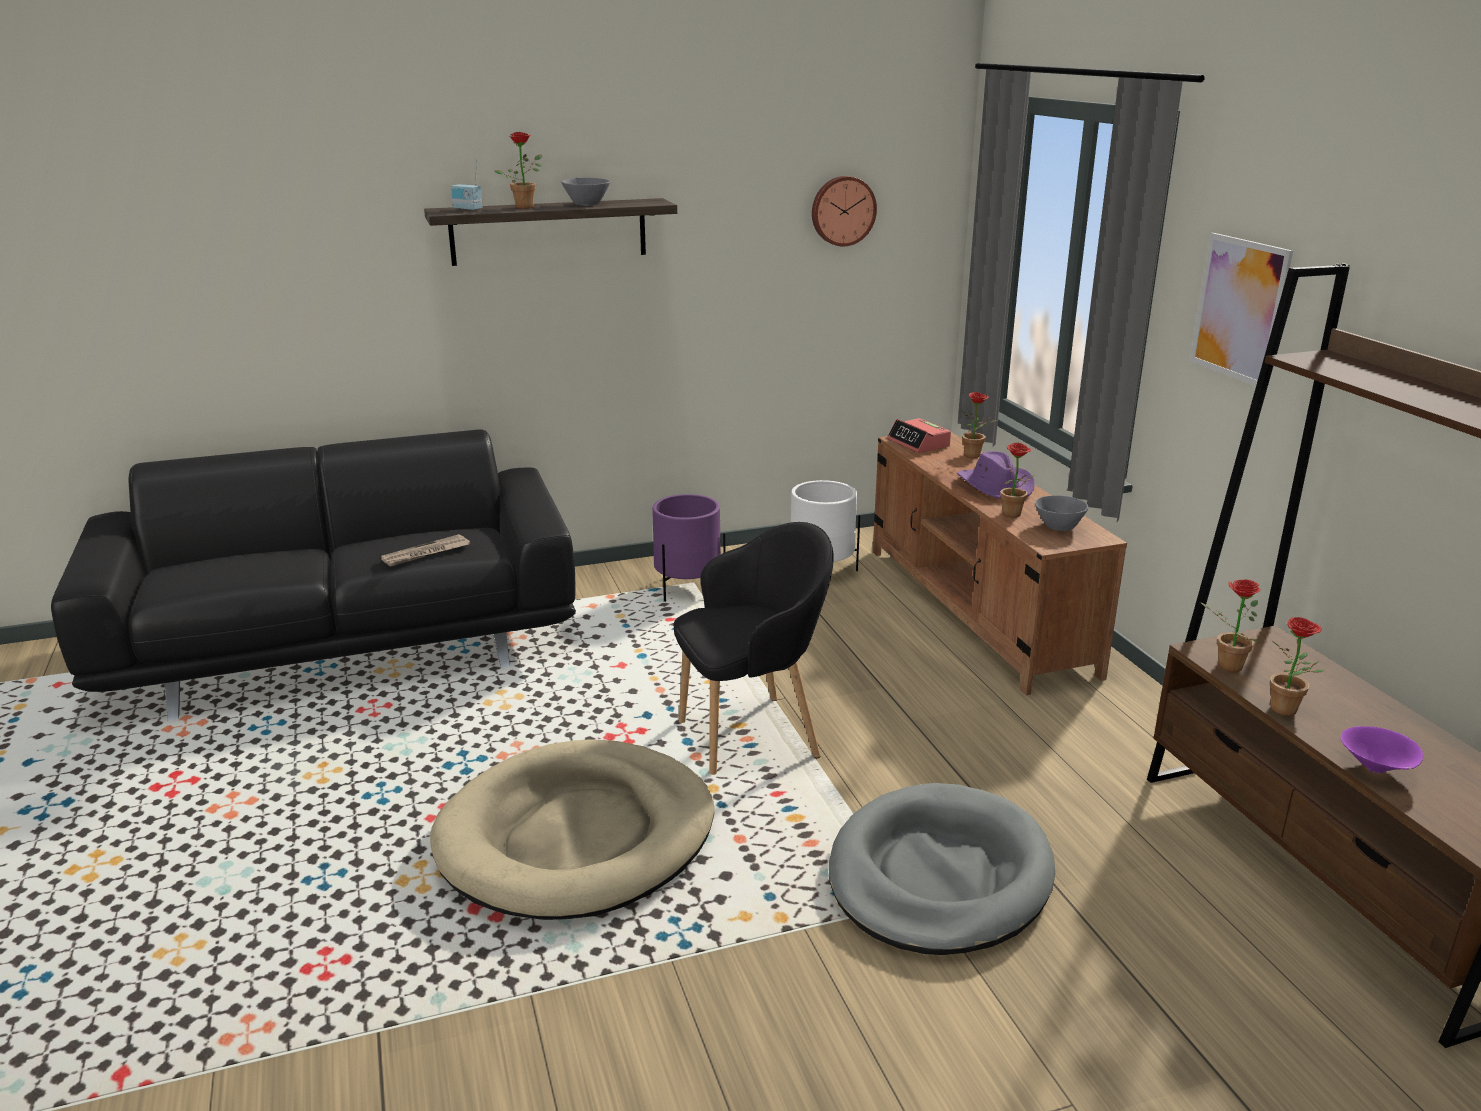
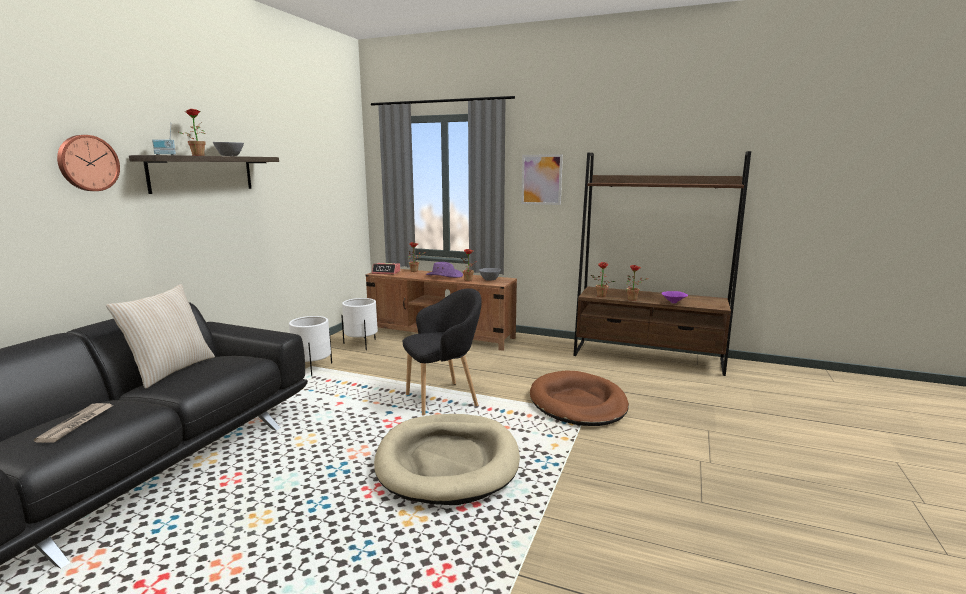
camera: 50 degrees left, 10 degrees down
newspaper [381,534,470,567] -> newspaper moved to [34,403,112,443]
purple planter [652,494,725,602] -> white planter [289,316,332,376]
black armchair [673,522,834,775] -> black armchair turned 45 degrees clockwise [402,288,482,416]
wall clock [812,176,877,246] -> wall clock moved to [57,135,120,191]
grey dog bed [829,783,1055,955] -> brown dog bed [530,370,629,426]
none -> beige pillow [106,284,215,389]

